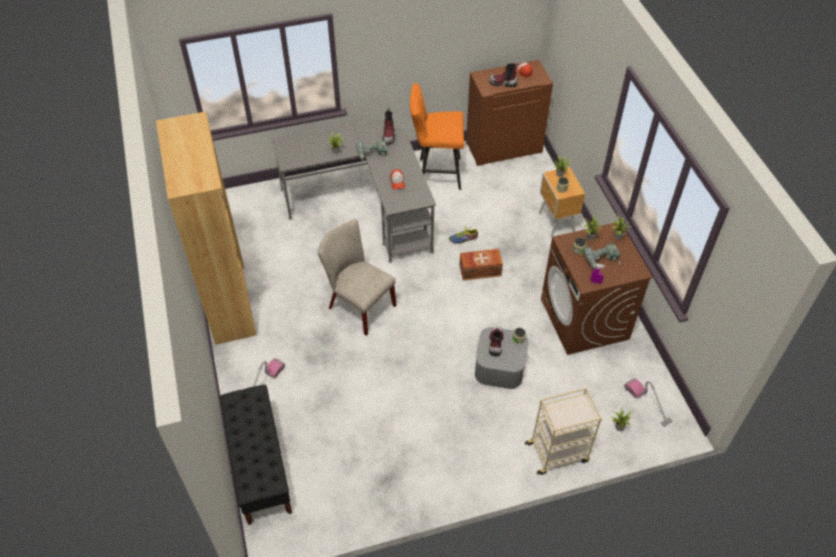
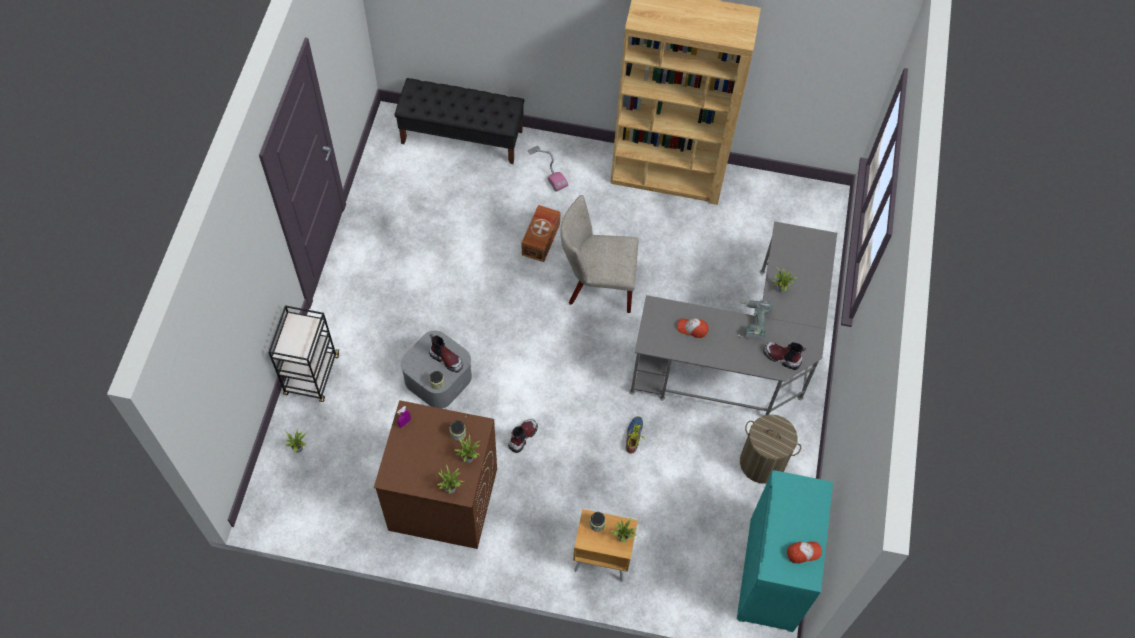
camera: 115 degrees right, 10 degrees up
beige chair [318,219,396,336] -> beige chair turned 150 degrees counterclockwise [560,195,639,313]
orange stool [410,83,464,190] -> laundry basket [740,415,801,484]
brown storage box [459,249,503,281] -> brown storage box moved to [522,205,561,262]
brown cabinet [466,60,553,166] -> turquoise cabinet [737,470,833,632]
boot [489,63,519,87] -> boot moved to [508,419,538,453]
beige cart [525,387,602,475] -> black cart [268,305,339,402]
power drill [583,243,621,268] -> none
vacuum cleaner [624,378,672,427] -> none

